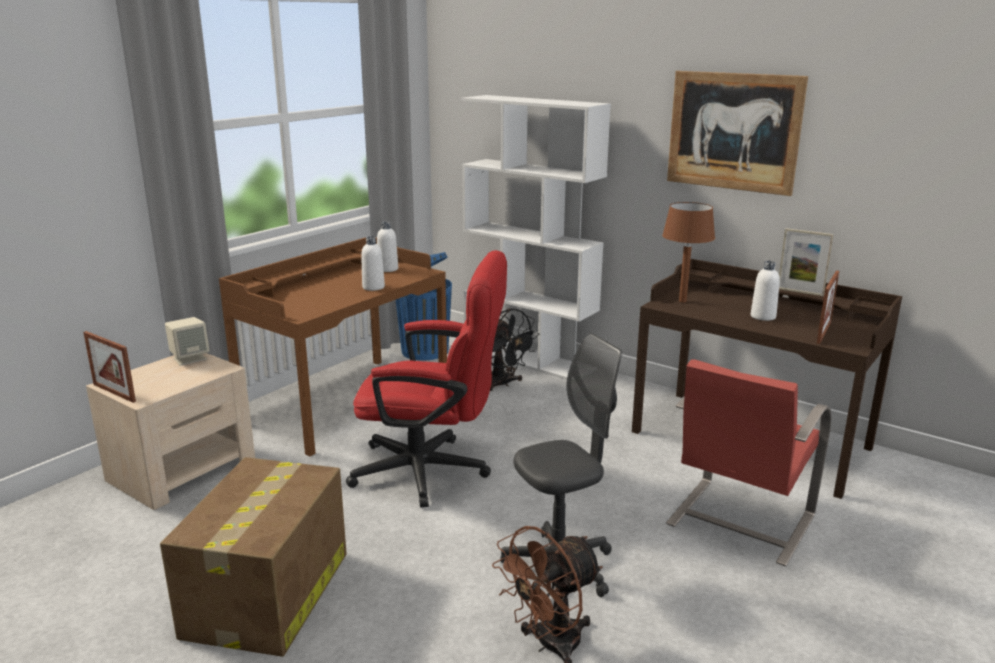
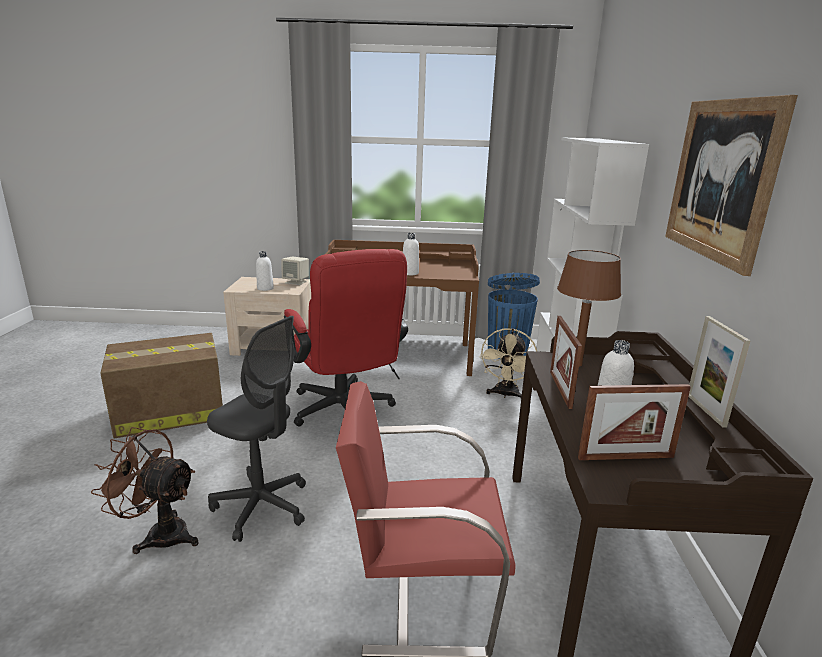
camera: 55 degrees right, 0 degrees up
picture frame [83,331,136,403] -> picture frame moved to [550,316,582,409]
white bottle [377,221,398,272] -> white bottle moved to [256,251,274,291]
black fan [490,309,539,391] -> beige fan [479,328,538,398]

